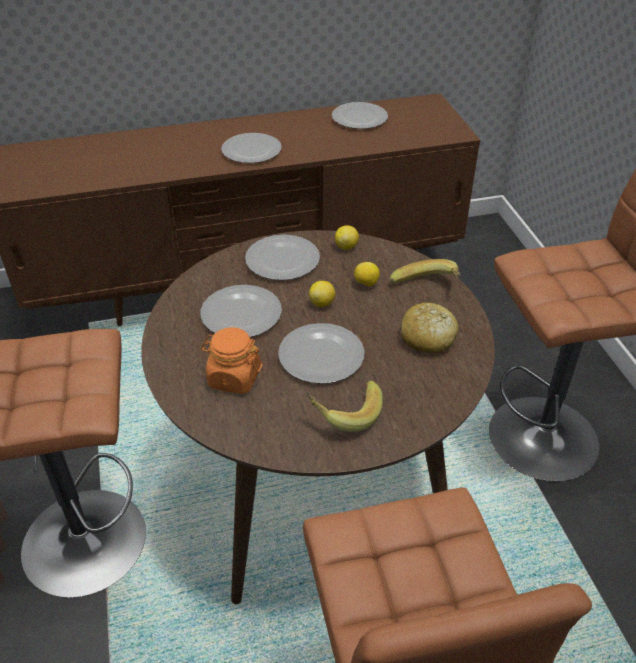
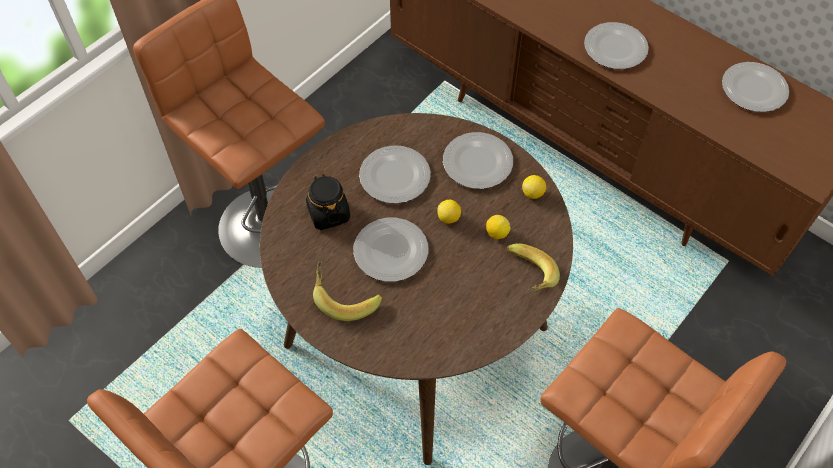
camera: 55 degrees right, 15 degrees up
orange jar [201,327,262,394] -> black jar [306,174,350,230]
bread [401,303,459,354] -> none

